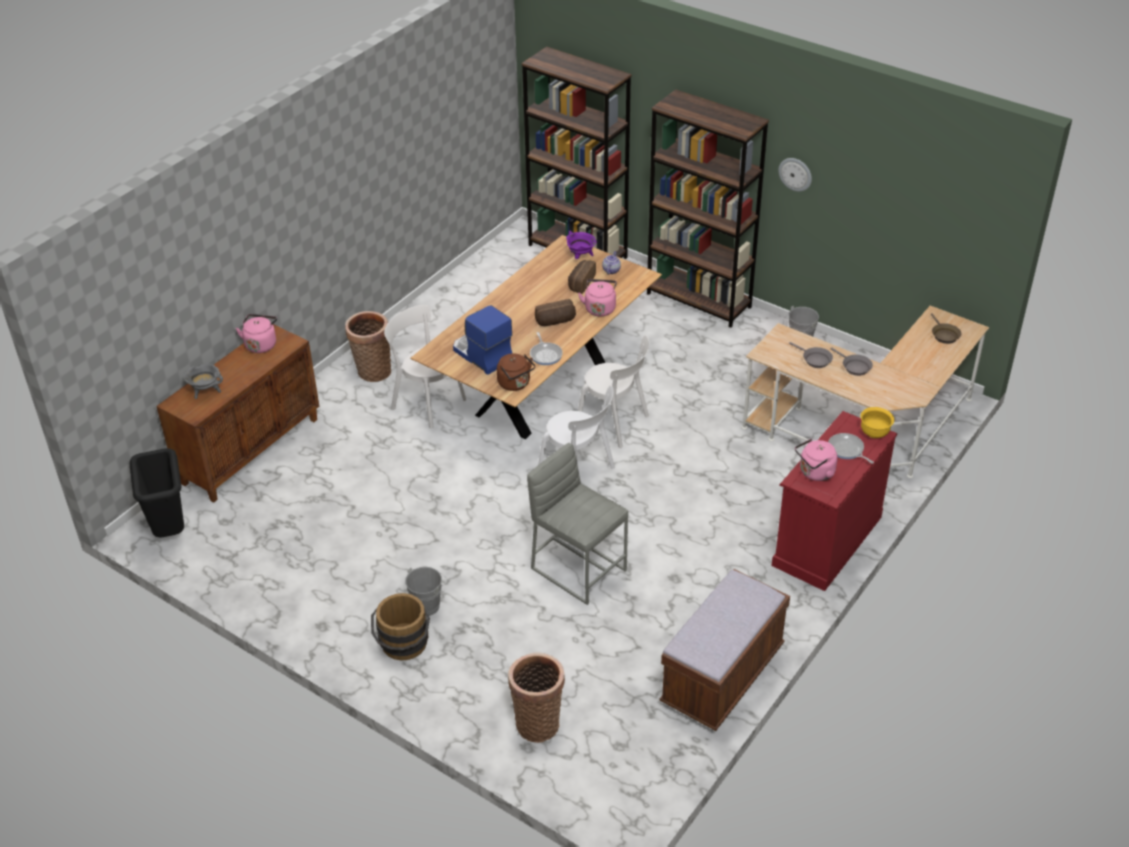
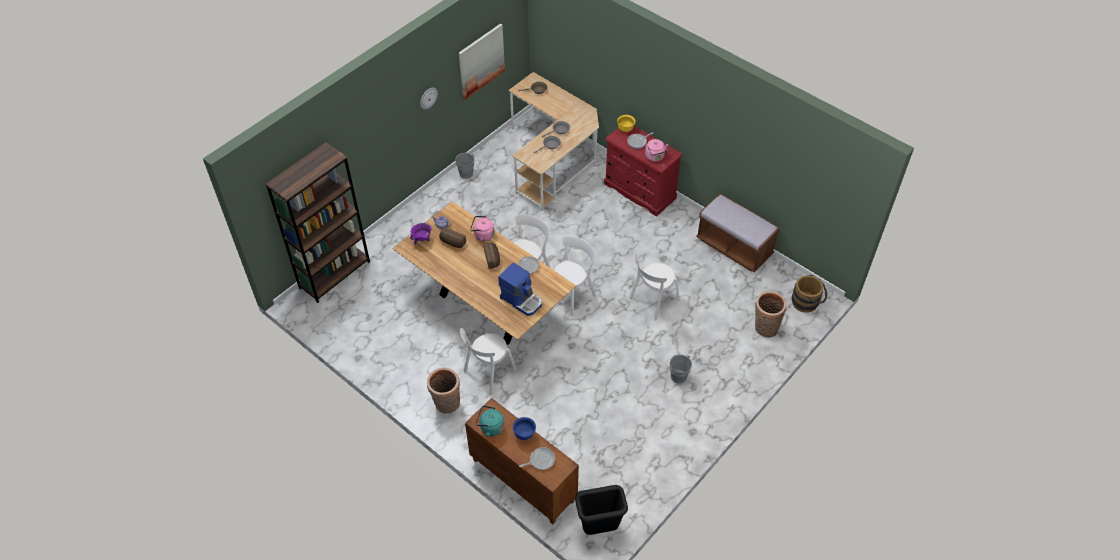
camera: 85 degrees left, 10 degrees up
grey cooking pot [184,363,223,399] -> frying pan [519,447,555,470]
pink kettle [236,314,277,353] -> turquoise kettle [476,406,504,437]
brown bucket [371,593,430,661] -> brown bucket moved to [792,275,827,313]
coffee machine [453,305,513,375] -> coffee machine turned 105 degrees counterclockwise [498,263,542,316]
brown kettle [497,354,535,391] -> none
grey stool [527,443,628,605] -> white chair [629,254,680,320]
brown bookcase [647,89,769,328] -> none
none -> picture [459,23,505,100]
none -> blue bowl [513,417,536,440]

